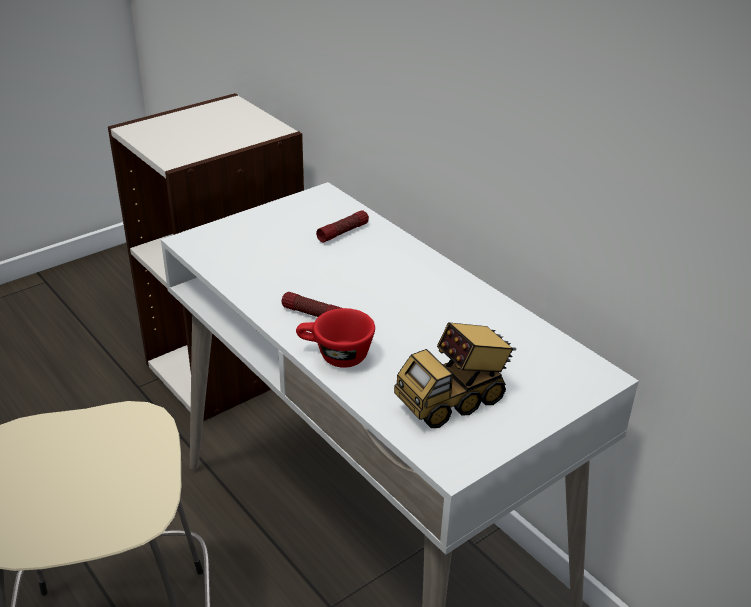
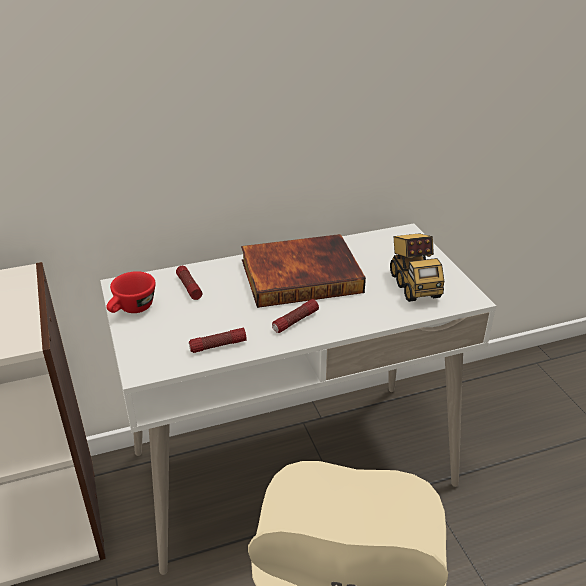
camera: 70 degrees left, 0 degrees up
red cup [296,308,375,368] -> red cup moved to [106,271,156,313]
none -> flashlight [189,328,247,353]
none -> book [241,234,366,308]

